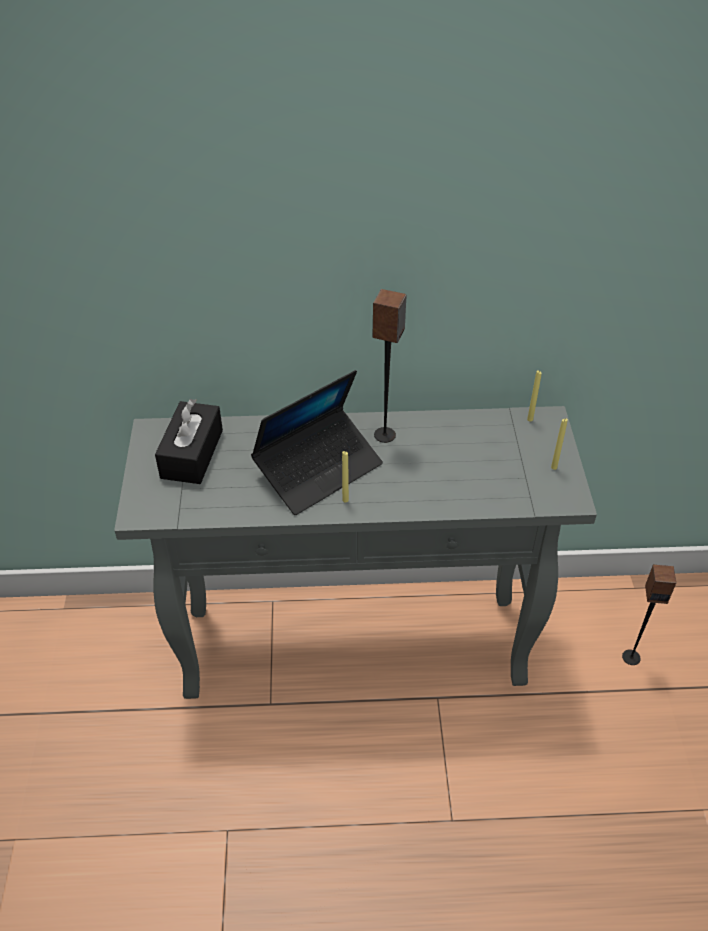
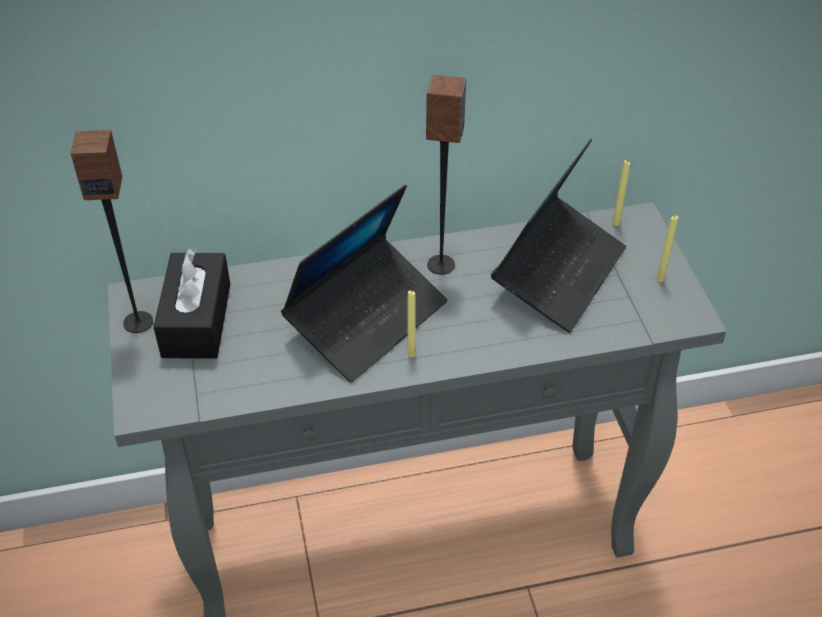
camera: 10 degrees left, 0 degrees up
speaker [622,564,676,665] -> speaker moved to [71,130,153,333]
none -> laptop [491,139,626,333]

